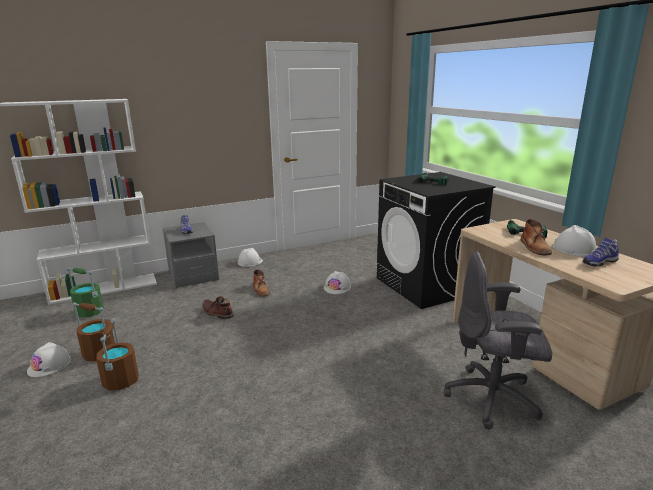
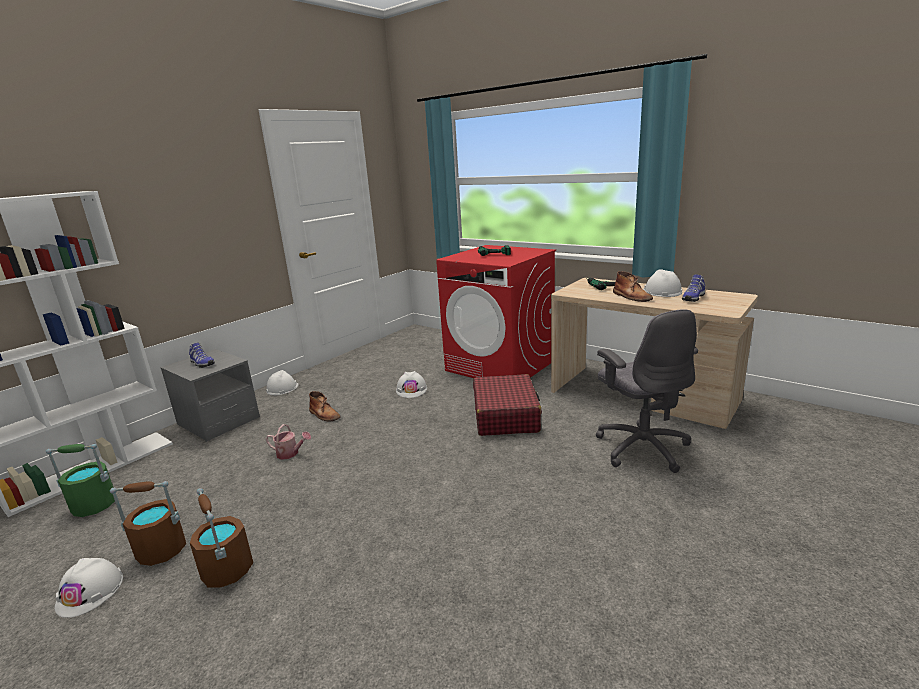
camera: 25 degrees left, 0 degrees up
brown boot [202,296,233,319] -> watering can [266,424,311,460]
black washing machine [377,172,496,309] -> red washing machine [436,245,556,378]
grey office chair [444,252,552,430] -> grey office chair turned 90 degrees counterclockwise [596,309,698,473]
none -> red suitcase [473,374,542,436]

